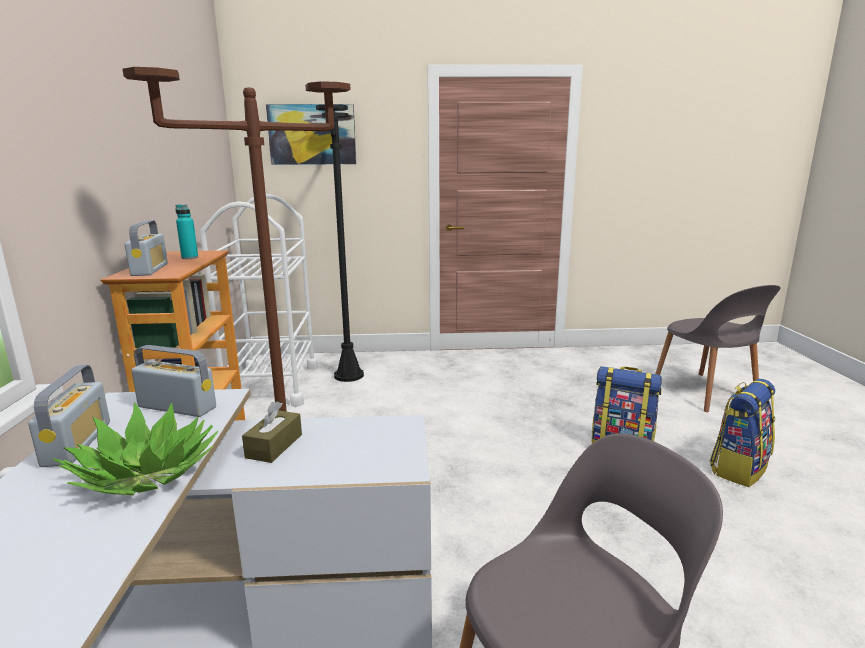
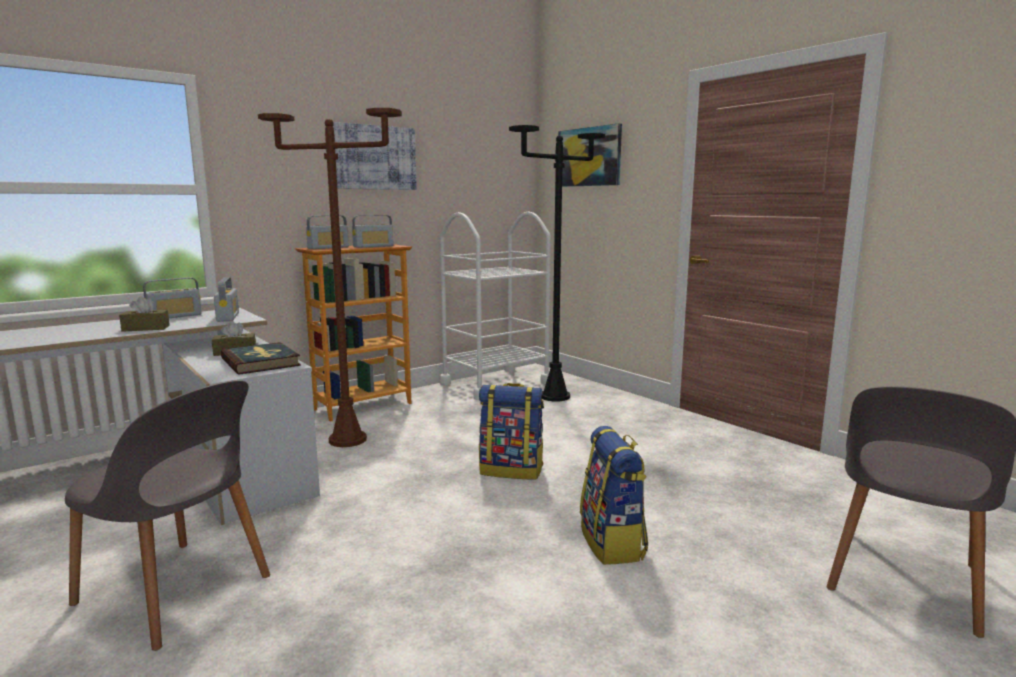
camera: 55 degrees right, 5 degrees down
potted plant [52,402,219,495] -> brown tissue box [119,296,170,332]
turquoise bottle [175,204,198,259] -> radio [352,215,394,248]
backpack [710,379,775,487] -> backpack moved to [479,383,544,479]
none -> book [221,342,301,375]
none -> picture [333,122,417,190]

